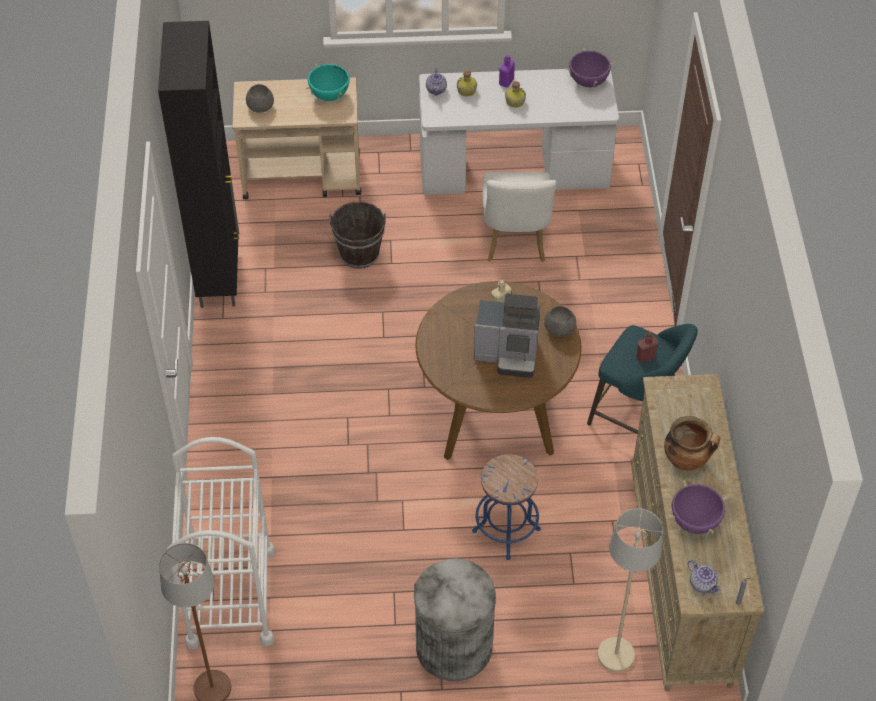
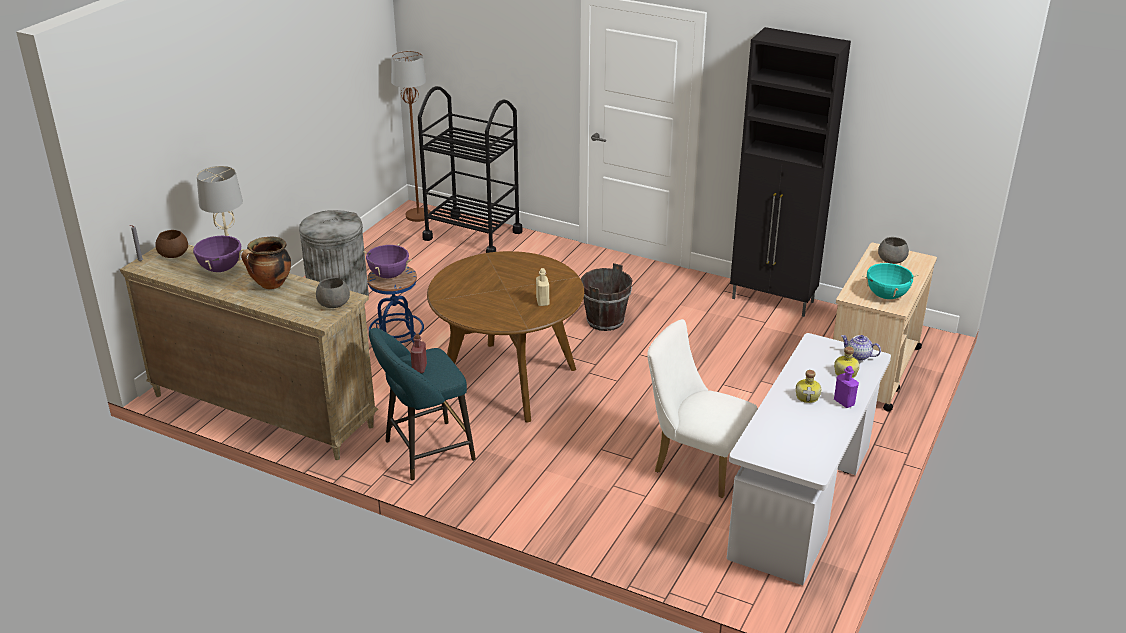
camera: 120 degrees right, 20 degrees down
white cart [167,437,275,650] -> black cart [418,86,523,253]
brown bucket [329,202,386,269] -> brown bucket moved to [581,263,632,331]
coffee machine [474,294,540,378] -> none
grey bowl [544,306,576,337] -> grey bowl moved to [316,278,350,308]
purple cooking pot [565,48,615,87] -> purple cooking pot moved to [364,244,412,278]
teapot [687,560,722,594] -> brown bowl [155,230,188,258]

